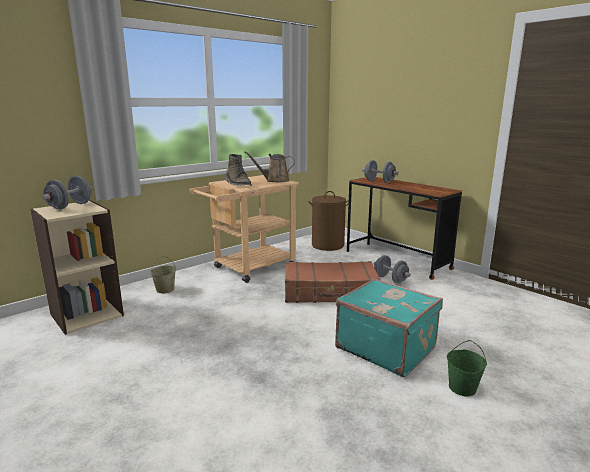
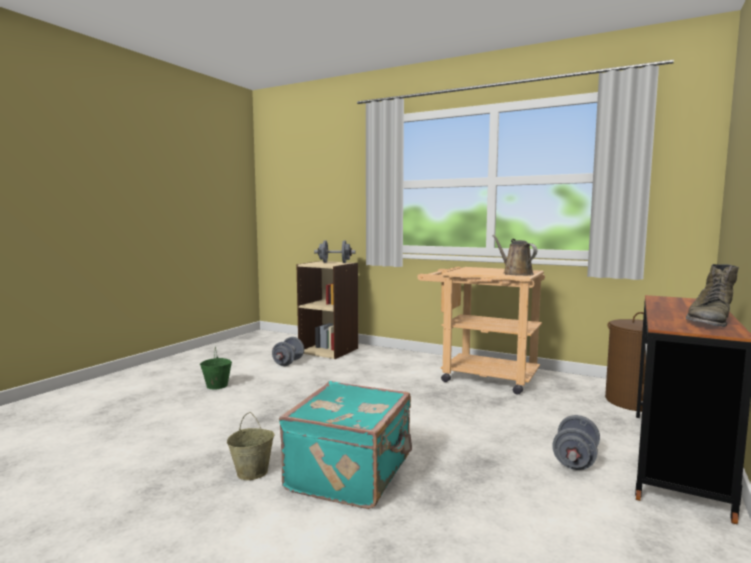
camera: 70 degrees right, 10 degrees down
beige bucket [150,256,176,293] -> beige bucket moved to [227,412,275,480]
green boot [226,154,252,186] -> green boot moved to [685,264,739,327]
brown suitcase [285,261,381,303] -> none
grey dumbbell [362,160,399,183] -> grey dumbbell moved to [272,337,304,366]
green bucket [447,340,487,396] -> green bucket moved to [200,347,232,389]

